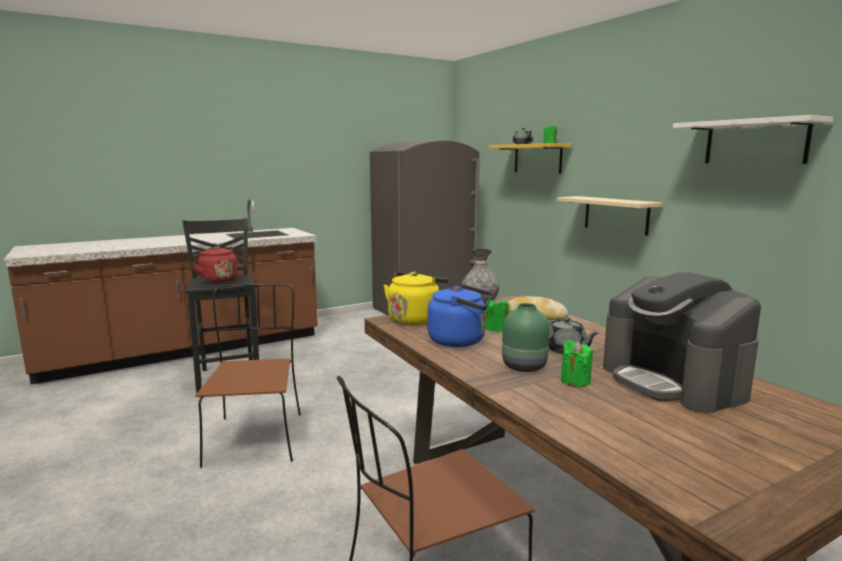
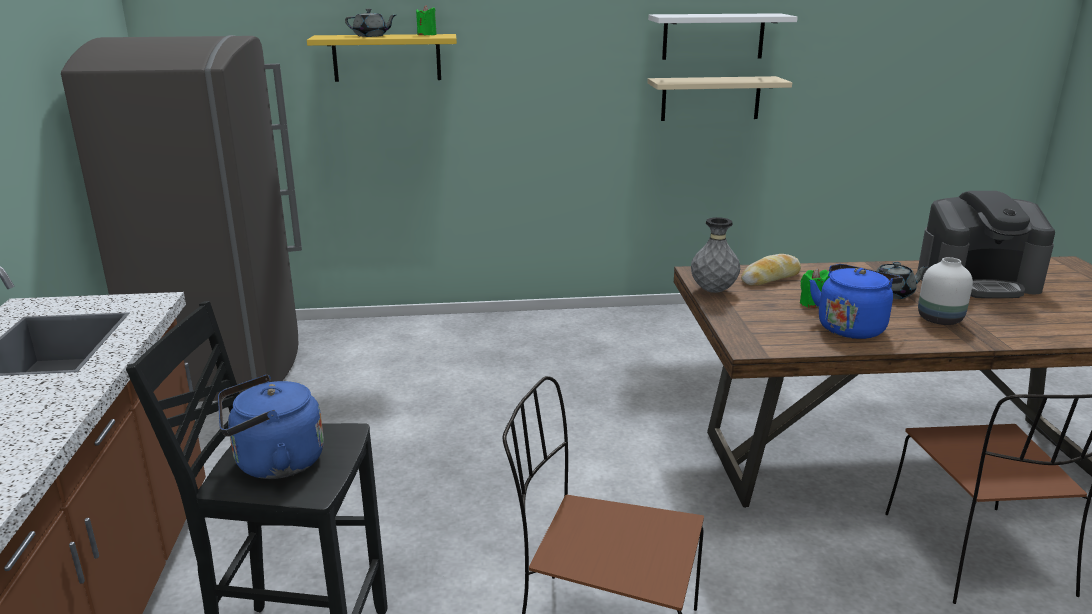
camera: 65 degrees left, 10 degrees up
red kettle [191,246,238,284] -> blue kettle [218,375,324,479]
yellow kettle [384,272,448,325] -> none
green vase [502,303,550,372] -> white vase [918,257,973,325]
beige shelf [557,196,662,236] -> beige shelf moved to [647,76,792,121]
green candle [561,340,593,387] -> none

